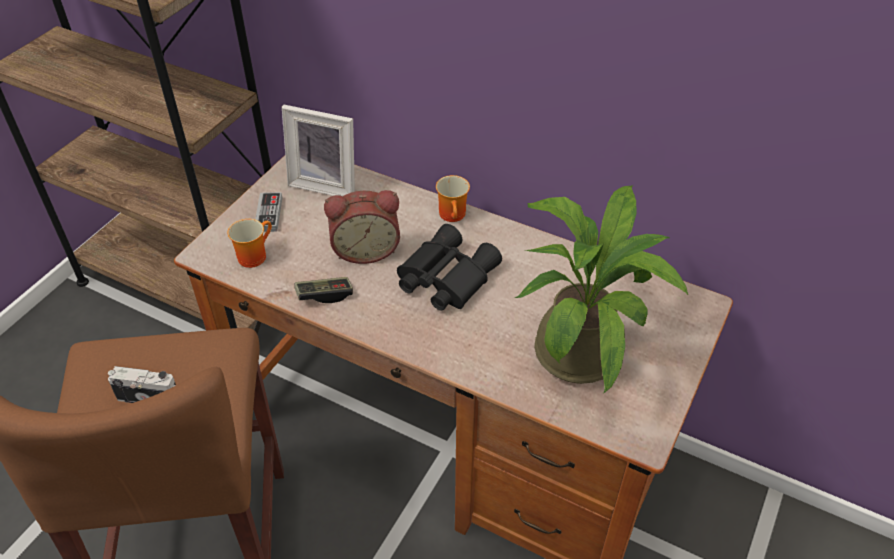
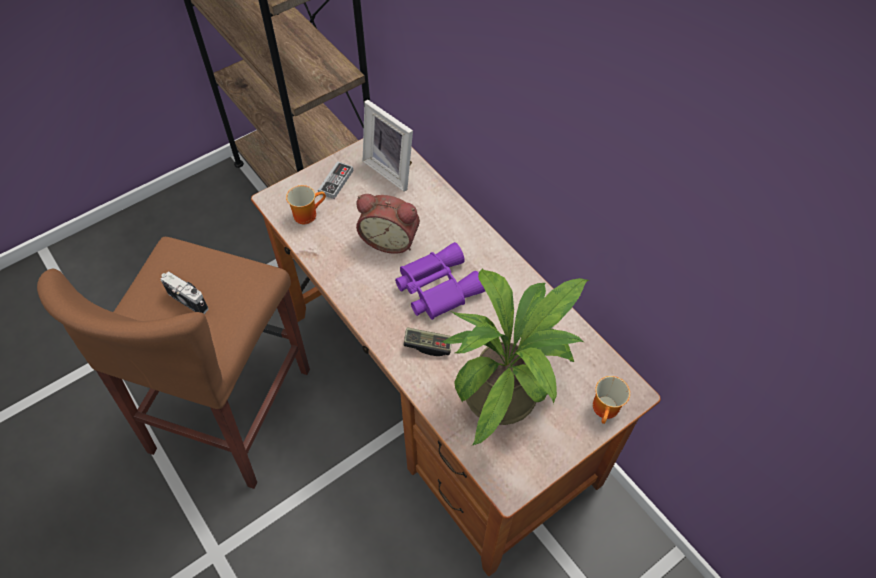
camera: 25 degrees right, 10 degrees up
game controller [295,277,353,303] -> game controller moved to [403,327,452,356]
black binoculars [397,224,502,311] -> purple binoculars [395,242,485,320]
mug [436,175,470,222] -> mug moved to [593,376,630,424]

